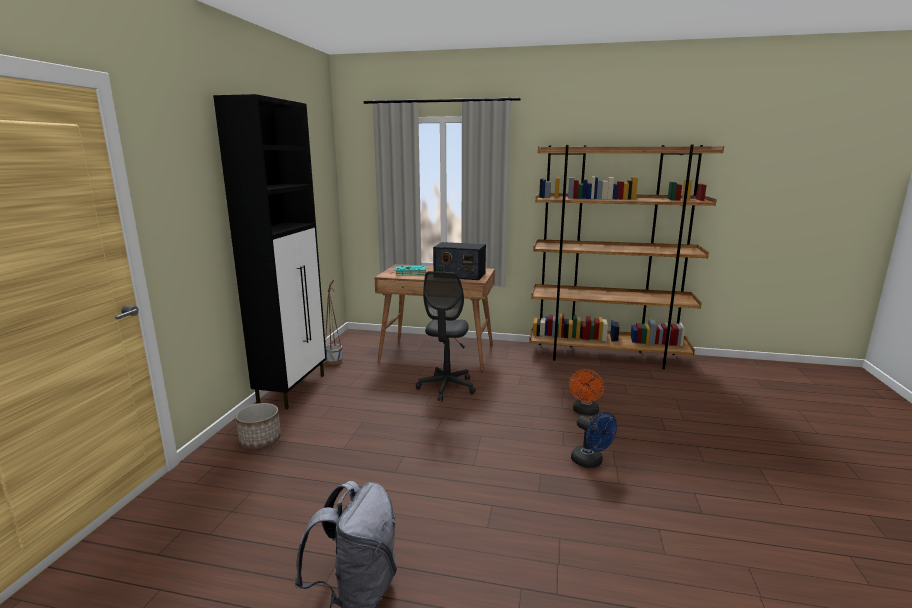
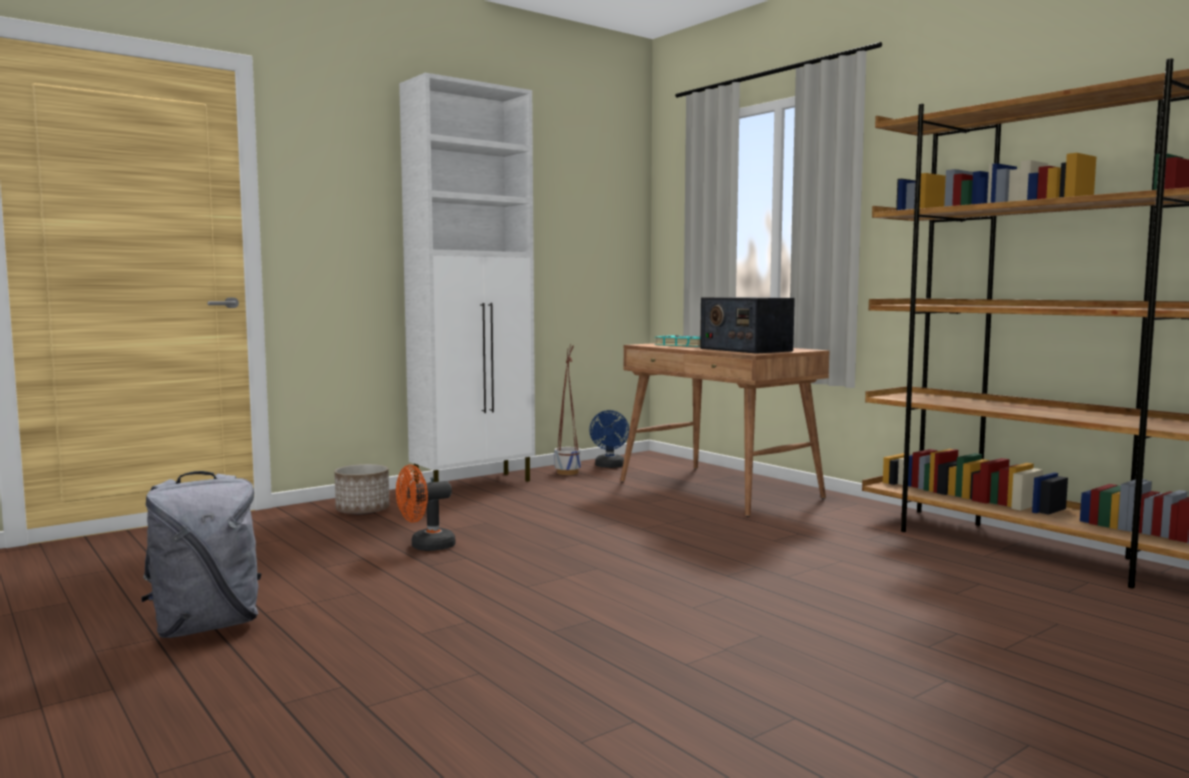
camera: 40 degrees right, 10 degrees down
black cabinet [213,94,327,409] -> white cabinet [399,73,535,484]
grey office chair [416,271,476,401] -> none
orange fan [569,369,604,416] -> orange fan moved to [396,465,455,551]
blue fan [571,412,617,468] -> blue fan moved to [589,410,629,468]

